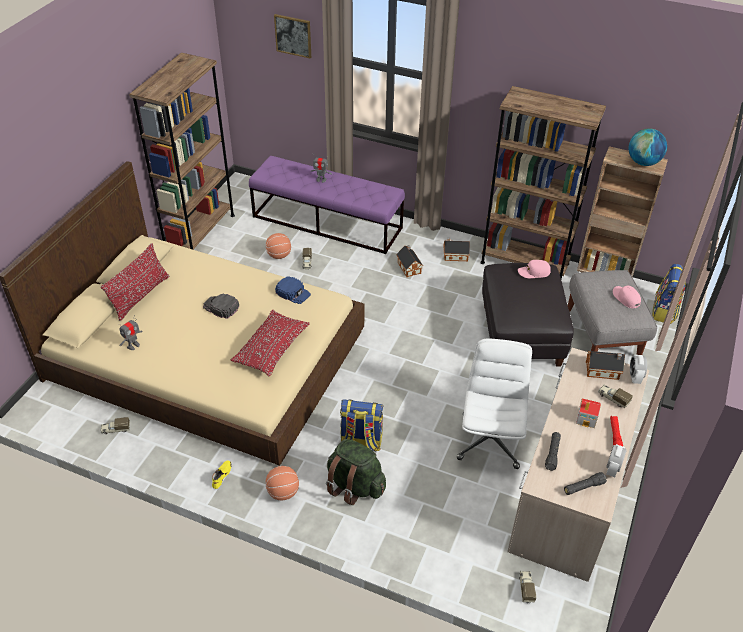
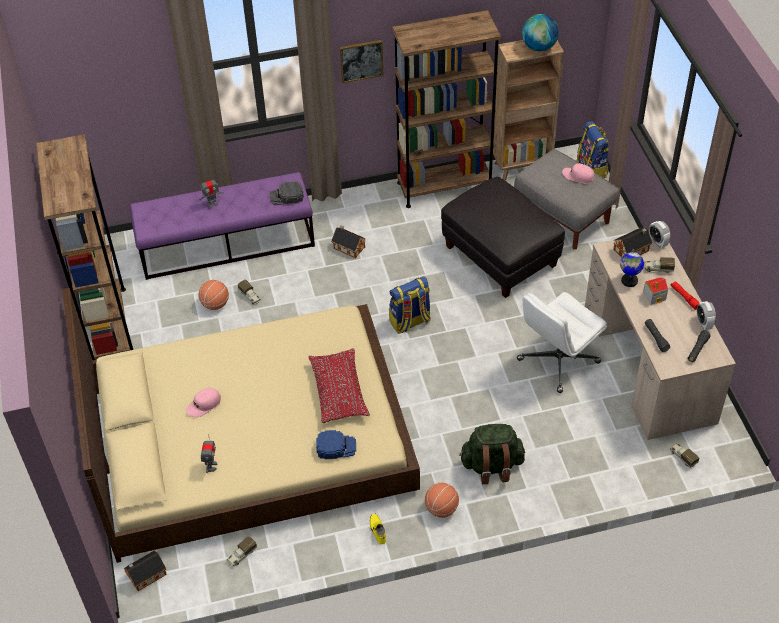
camera: 35 degrees left, 5 degrees up
red pillow [101,243,169,321] -> none
black cap [203,294,239,319] -> black cap moved to [269,181,304,205]
picture [274,14,311,58] -> picture moved to [339,40,384,83]
blue cap [275,276,311,304] -> blue cap moved to [316,430,356,459]
backpack [340,399,383,451] -> backpack moved to [389,276,431,334]
toy house [444,238,470,261] -> toy house moved to [124,551,167,591]
white office chair [457,338,532,469] -> white office chair turned 105 degrees counterclockwise [517,292,607,393]
pink cap [518,260,551,278] -> pink cap moved to [186,388,221,417]
none -> globe [620,249,644,287]

